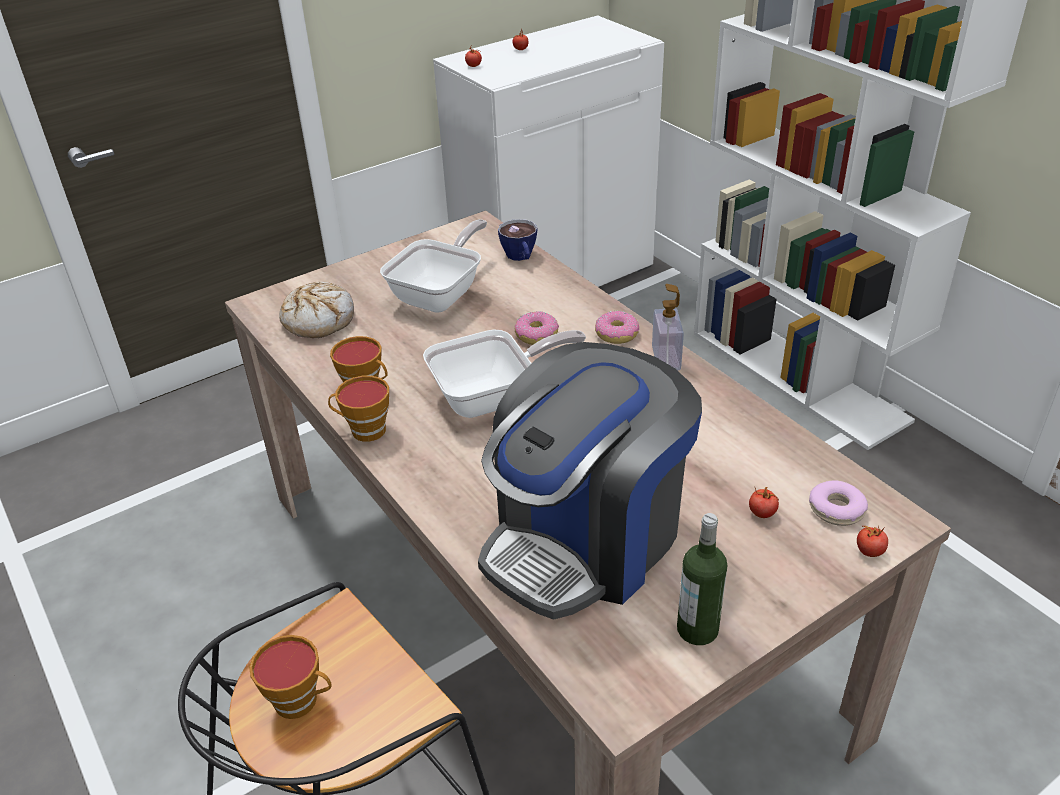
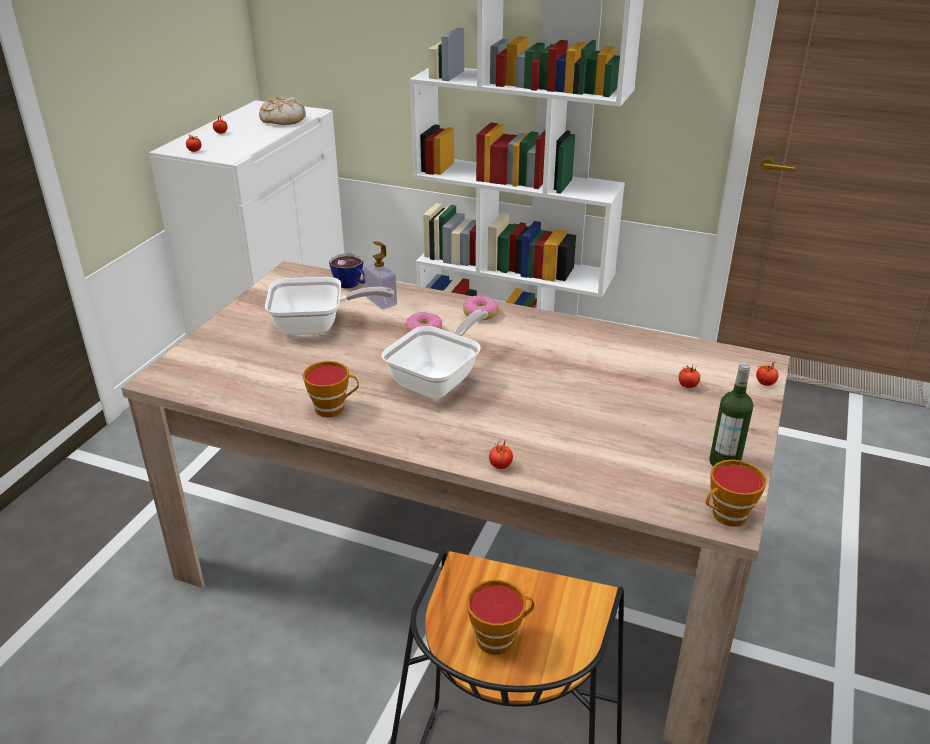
camera: 35 degrees left, 5 degrees down
bread [279,281,354,338] -> bread moved to [259,97,306,125]
cup [328,376,389,442] -> cup moved to [706,459,767,527]
frying pan [380,219,487,313] -> frying pan turned 90 degrees clockwise [265,277,394,335]
coffee machine [478,342,702,620] -> none
soap dispenser [652,284,684,370] -> soap dispenser moved to [364,241,397,309]
donut [809,481,868,526] -> none
none -> tomato [489,441,513,469]

